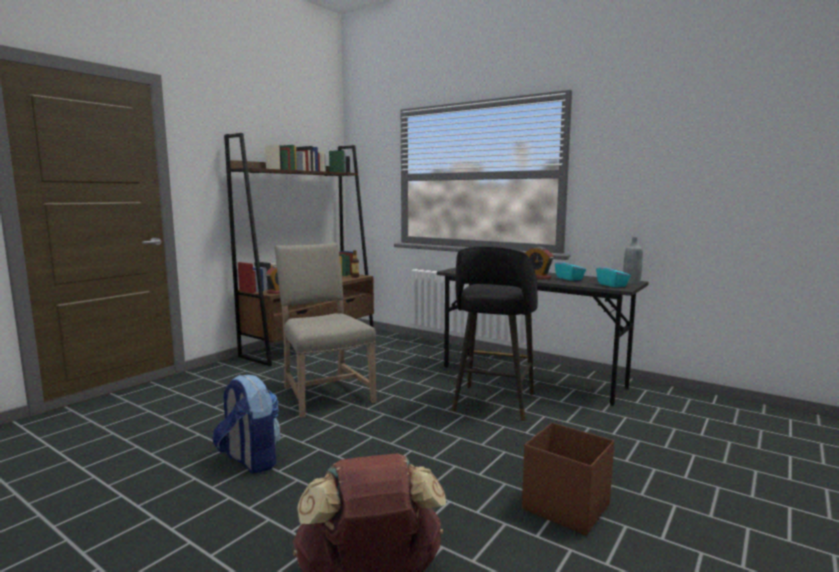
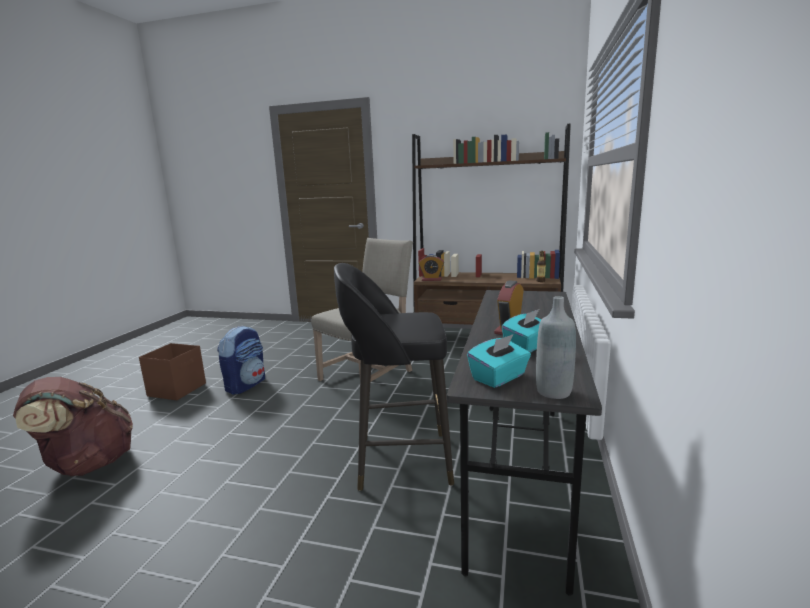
camera: 70 degrees right, 5 degrees up
brown storage box [522,422,614,535] -> brown storage box moved to [139,343,206,400]

